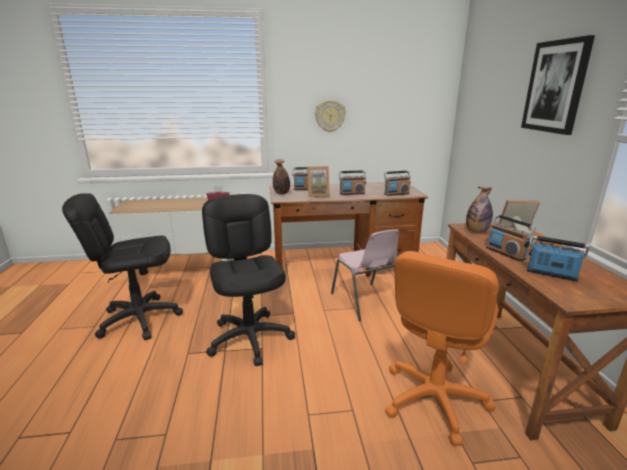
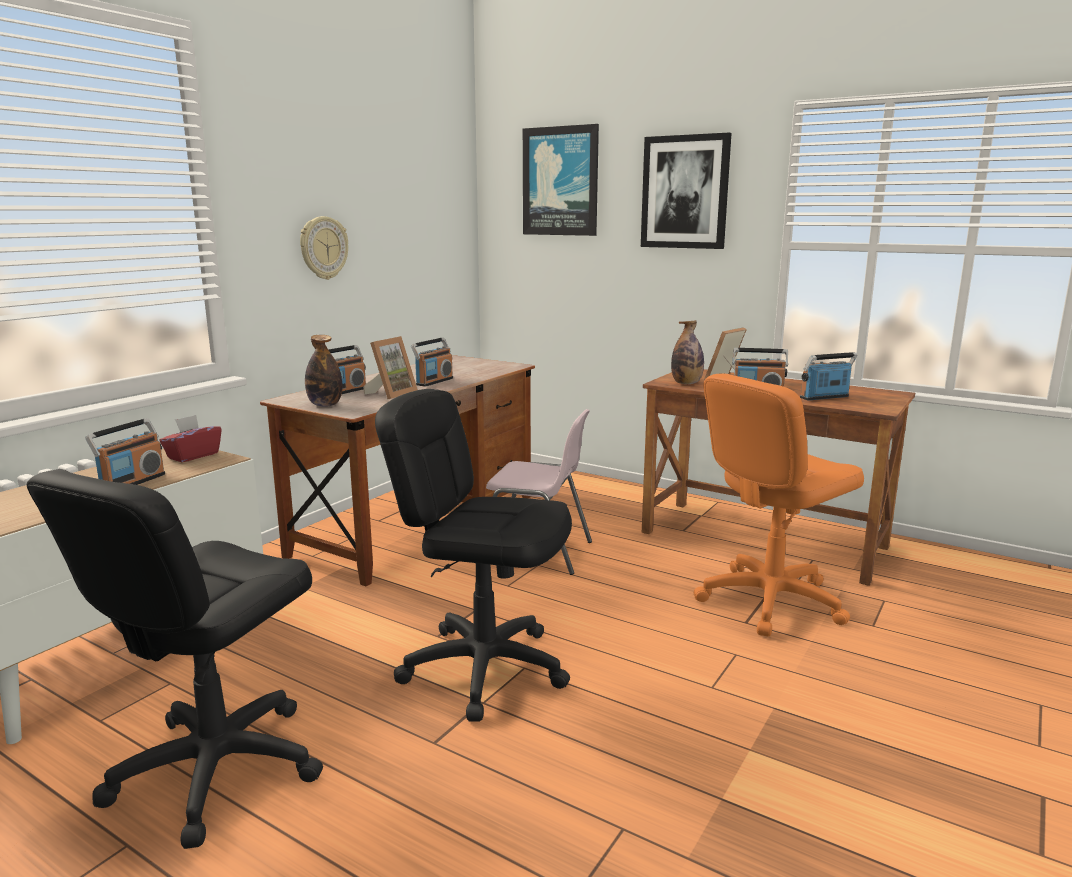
camera: 50 degrees left, 5 degrees down
radio [384,171,411,196] -> radio moved to [85,418,165,485]
orange office chair [385,251,499,446] -> orange office chair turned 75 degrees clockwise [694,374,864,636]
none -> picture [523,124,599,236]

